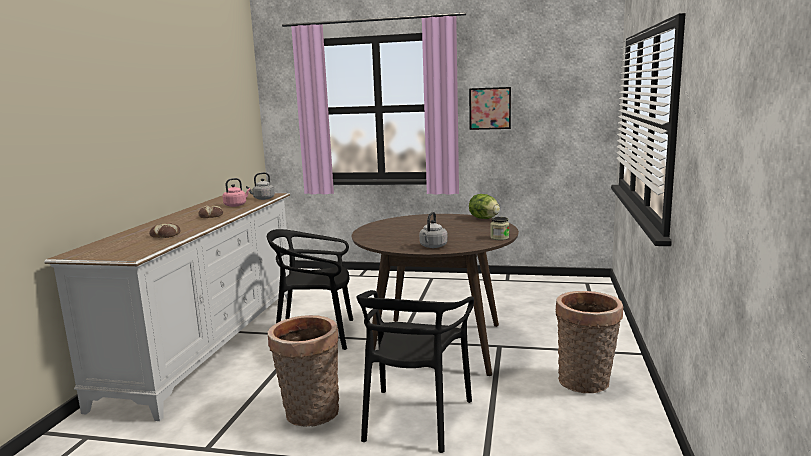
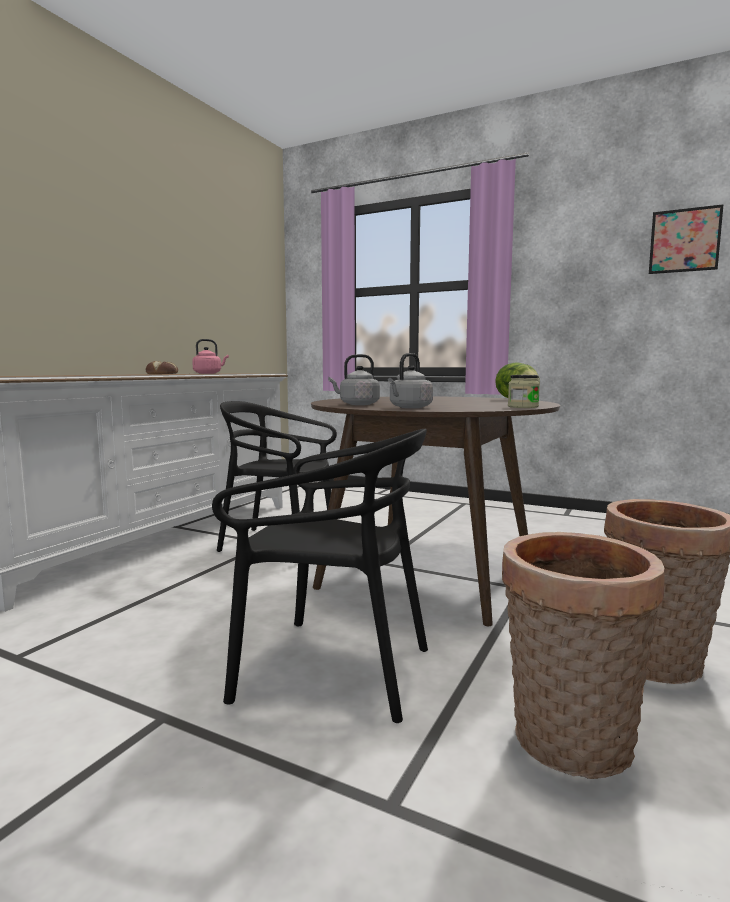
camera: 15 degrees right, 5 degrees down
bread [149,223,181,238] -> none
grey kettle [246,172,275,200] -> grey kettle moved to [328,354,380,405]
basket [268,315,339,427] -> basket moved to [502,532,665,779]
black chair [356,290,474,453] -> black chair turned 105 degrees counterclockwise [212,429,428,723]
picture [469,87,511,130] -> picture moved to [649,204,724,274]

